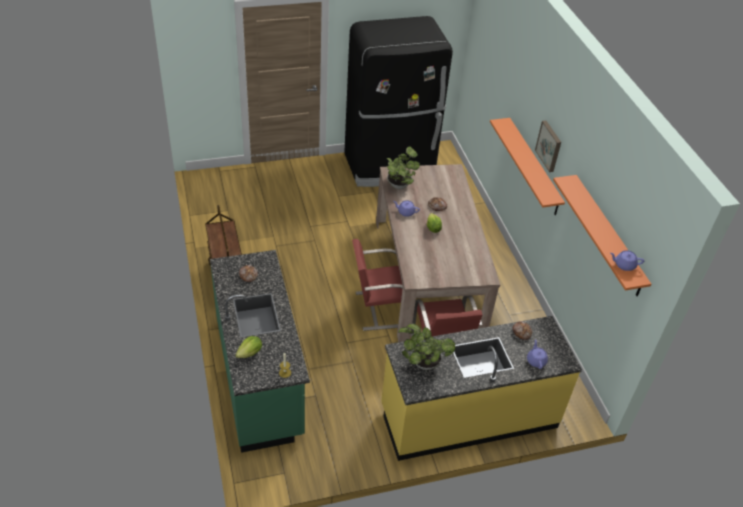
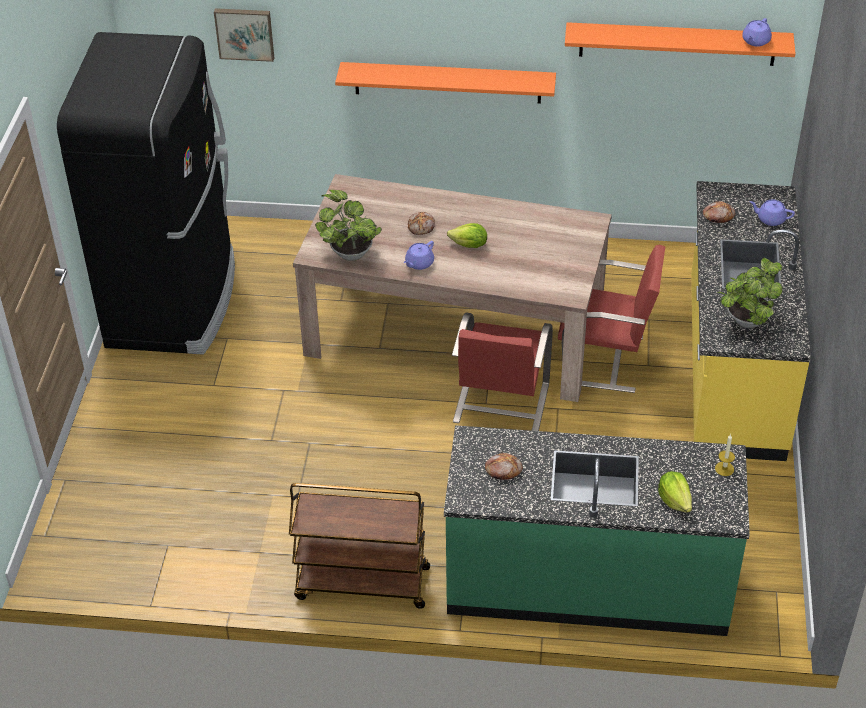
camera: 65 degrees left, 0 degrees up
picture [535,120,561,172] -> picture moved to [214,8,274,62]

